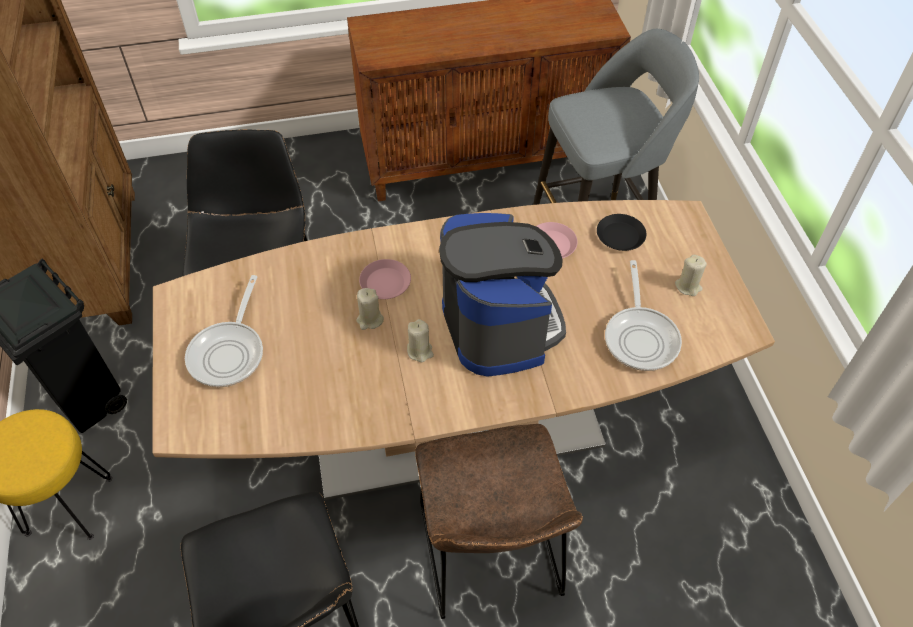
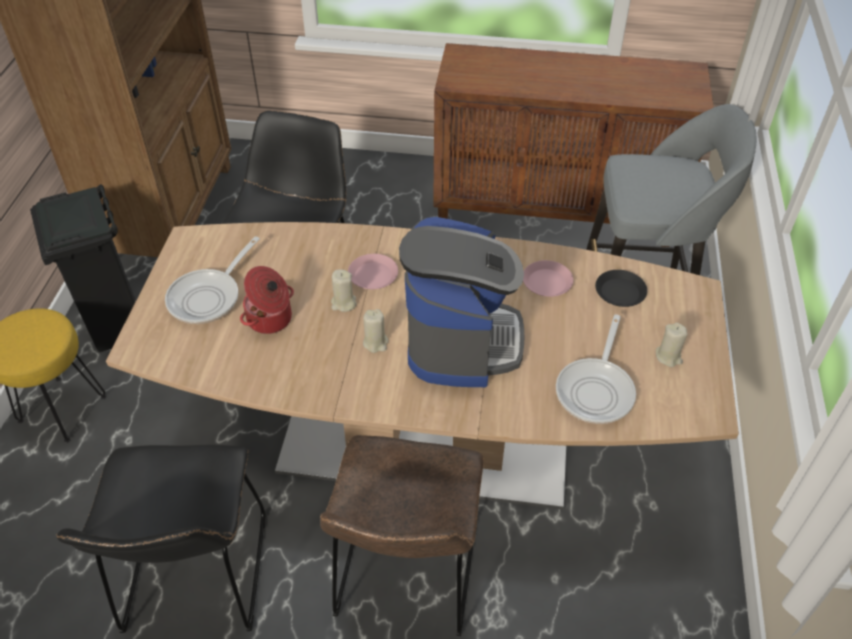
camera: 20 degrees right, 5 degrees down
none -> cooking pot [240,266,294,334]

